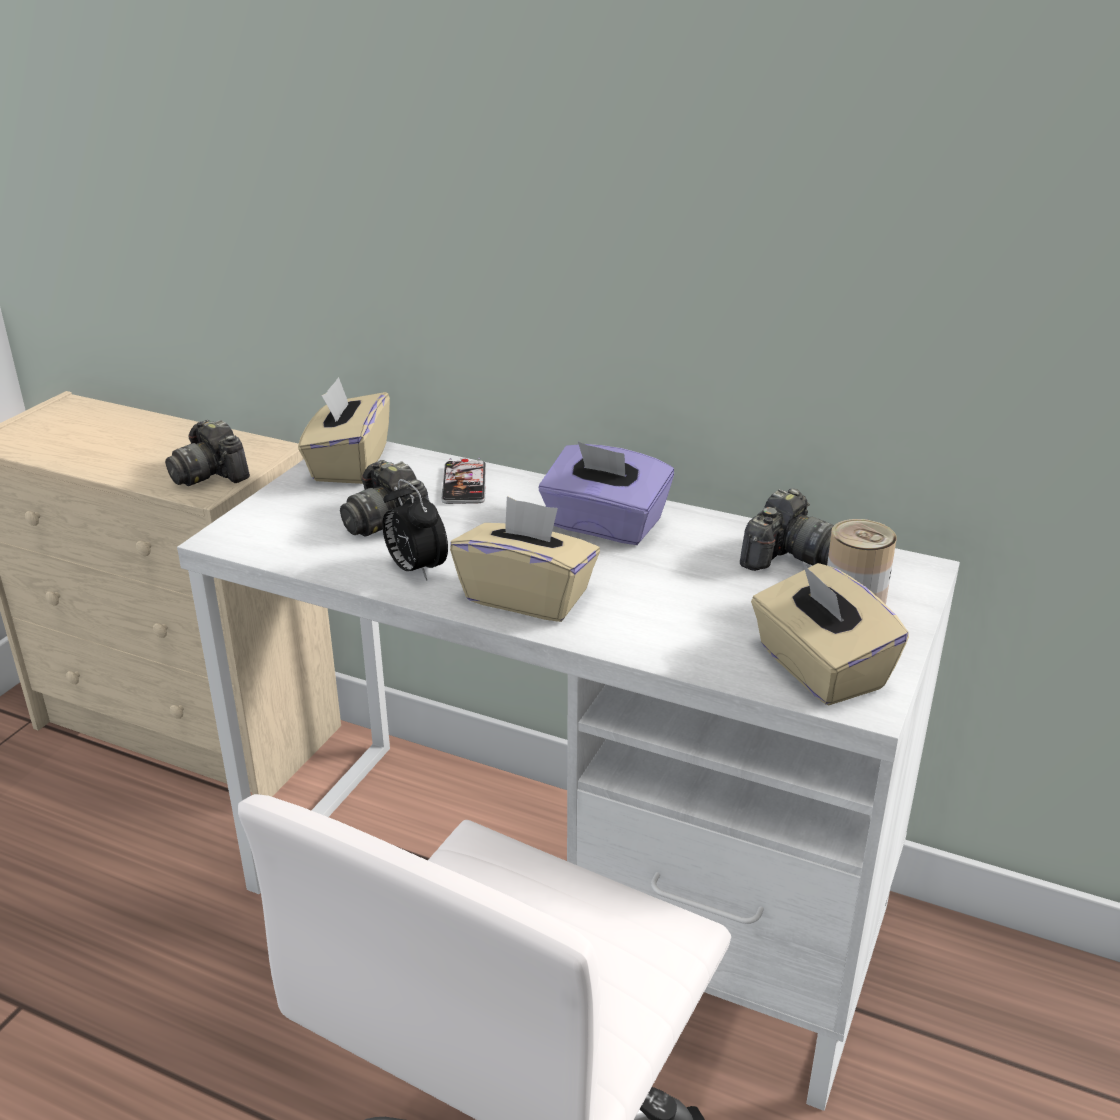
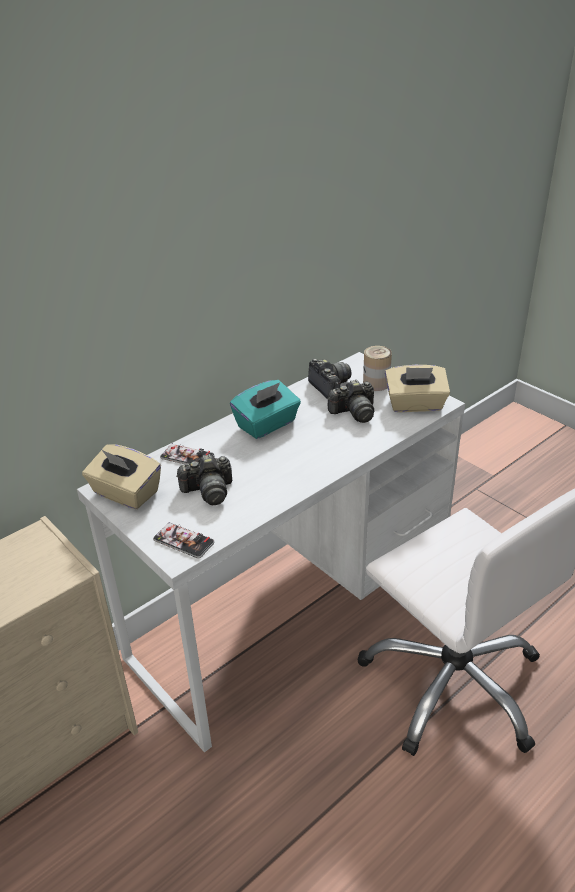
camera: 65 degrees left, 5 degrees up
camera [165,420,250,486] -> camera moved to [328,379,374,423]
alarm clock [382,479,448,581] -> none
beige tissue box [450,496,600,622] -> none
purple tissue box [539,442,674,545] -> turquoise tissue box [230,380,301,439]
none -> phone [153,522,215,558]

